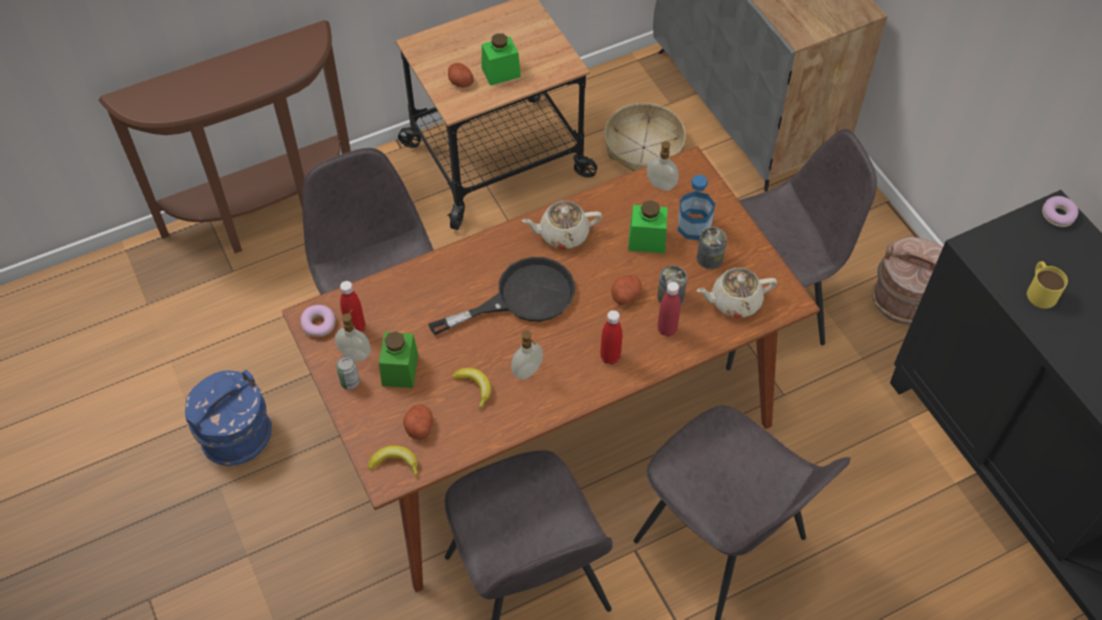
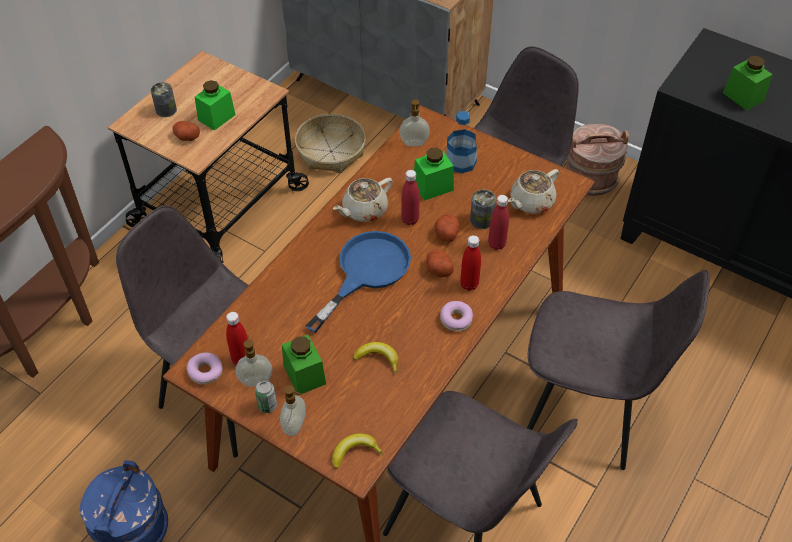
camera: 30 degrees left, 5 degrees down
potato [403,404,433,440] -> potato moved to [426,250,454,278]
black frying pan [429,257,575,335] -> blue frying pan [305,231,411,333]
soap dispenser [511,330,543,379] -> soap dispenser moved to [280,385,306,436]
can [697,227,727,269] -> can moved to [151,82,177,117]
yellow mug [1027,261,1068,308] -> green jar [723,56,773,110]
donut [1042,196,1079,227] -> donut moved to [440,301,473,331]
none -> red bottle [401,170,420,225]

